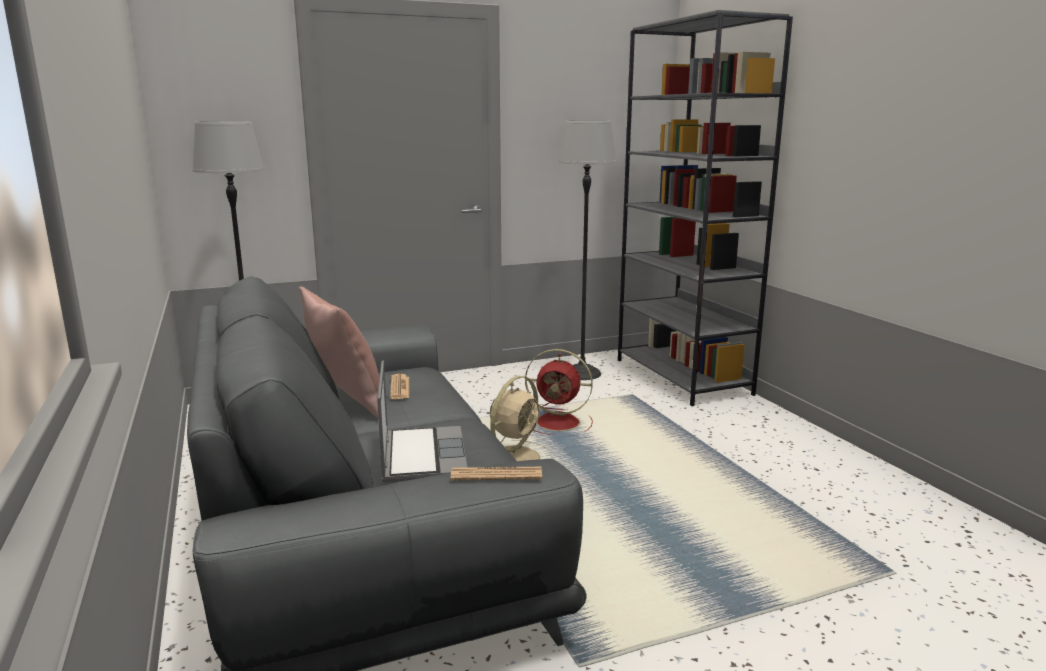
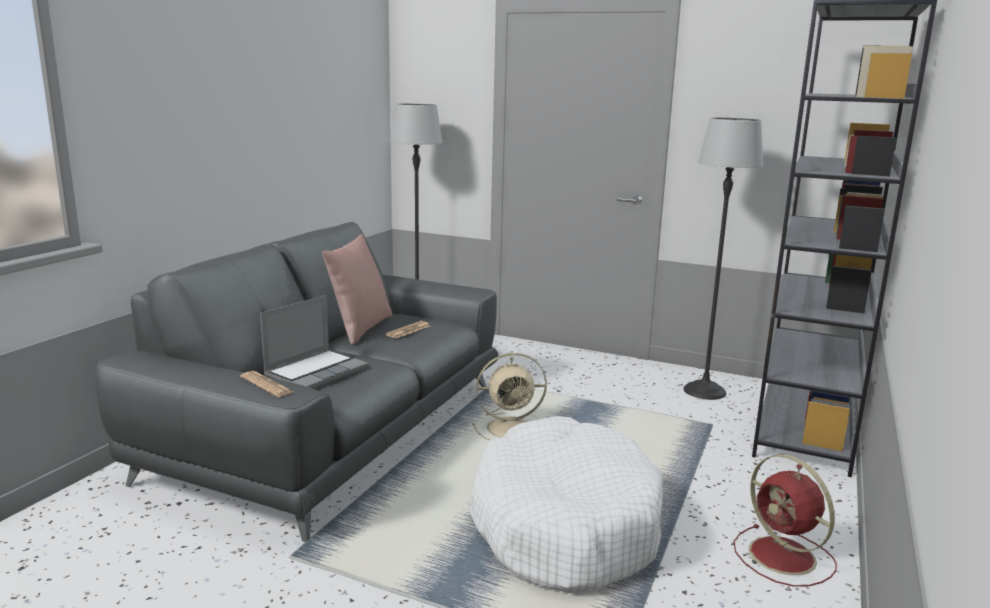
camera: 45 degrees right, 0 degrees up
red fan [525,349,593,435] -> red fan moved to [733,454,837,587]
none -> white dog bed [469,416,663,593]

